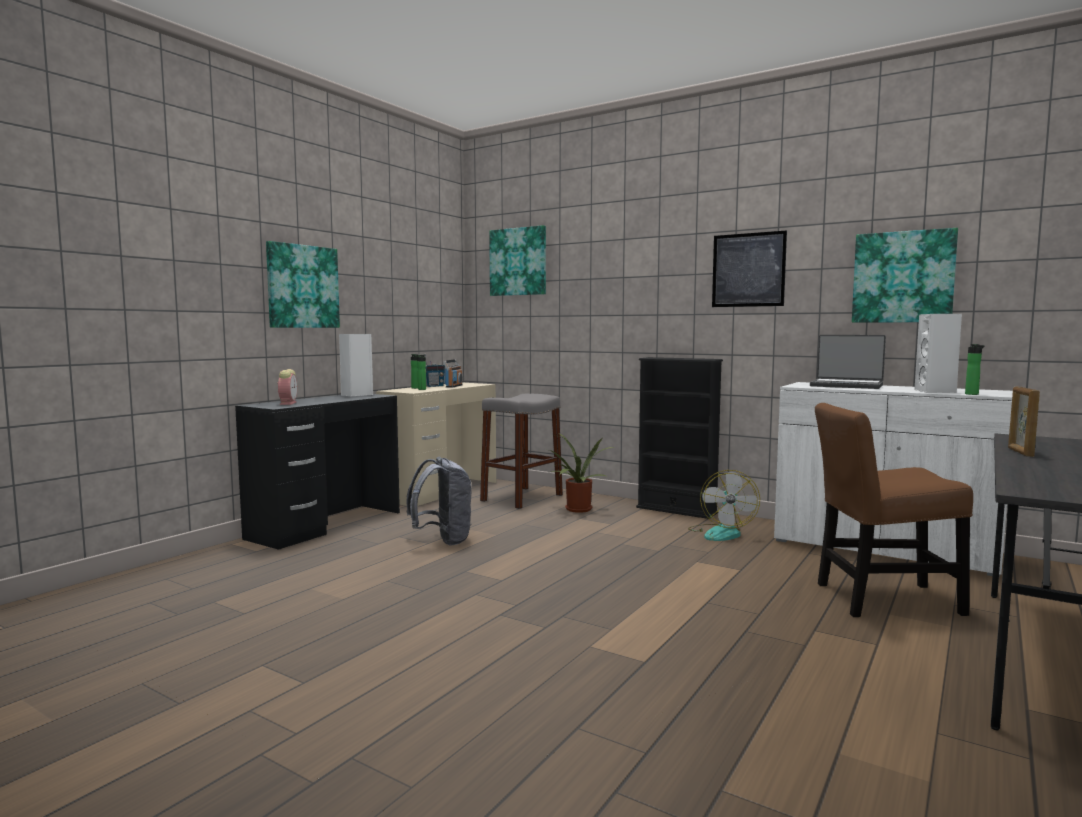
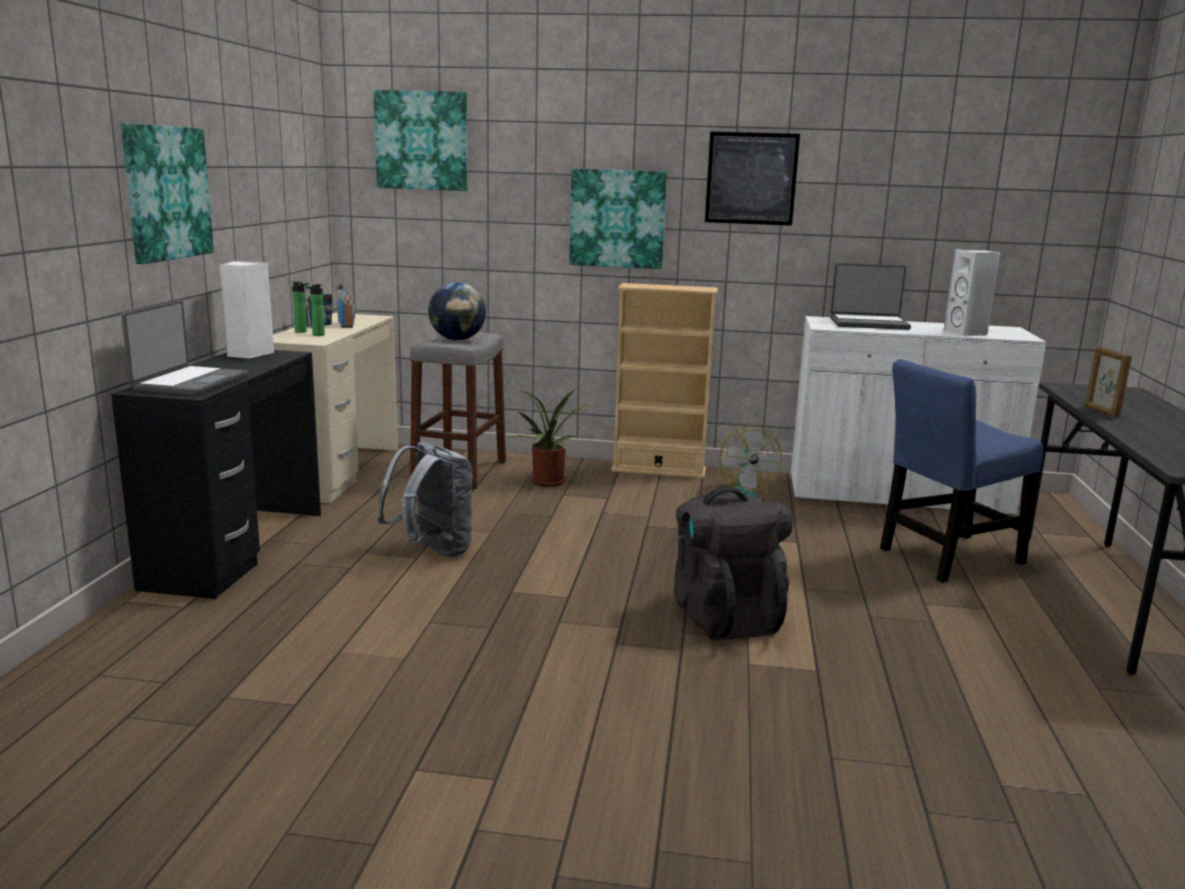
camera: 25 degrees left, 10 degrees up
alarm clock [277,369,297,405] -> laptop [121,301,248,396]
black bookcase [636,357,723,519] -> beige bookcase [611,283,718,479]
brown chair [815,403,973,617] -> blue chair [880,359,1043,582]
picture [852,228,958,323] -> picture moved to [569,168,667,269]
bottle [965,344,984,395] -> none
none -> globe [428,282,486,340]
none -> black backpack [674,486,793,640]

